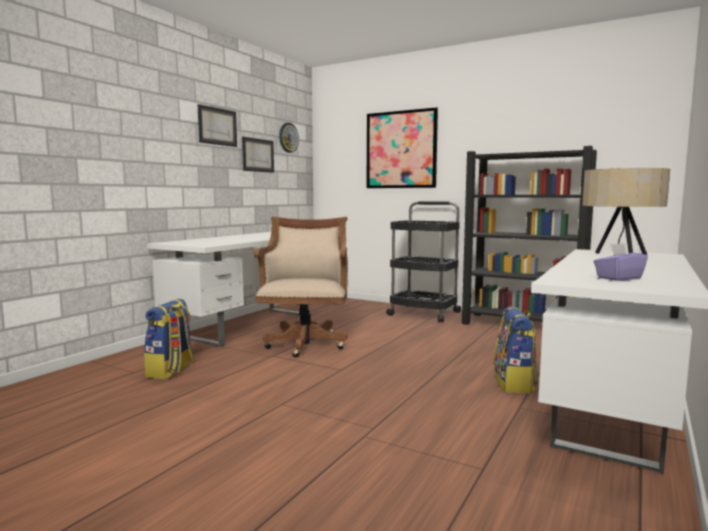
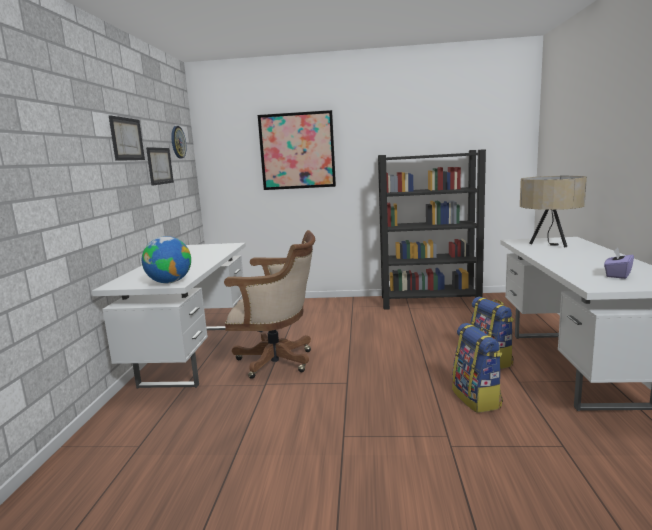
camera: 25 degrees left, 5 degrees up
backpack [144,299,195,379] -> backpack moved to [452,323,503,413]
office chair [254,217,348,357] -> office chair turned 120 degrees clockwise [224,230,315,379]
black cart [386,201,461,322] -> none
none -> globe [142,236,191,283]

